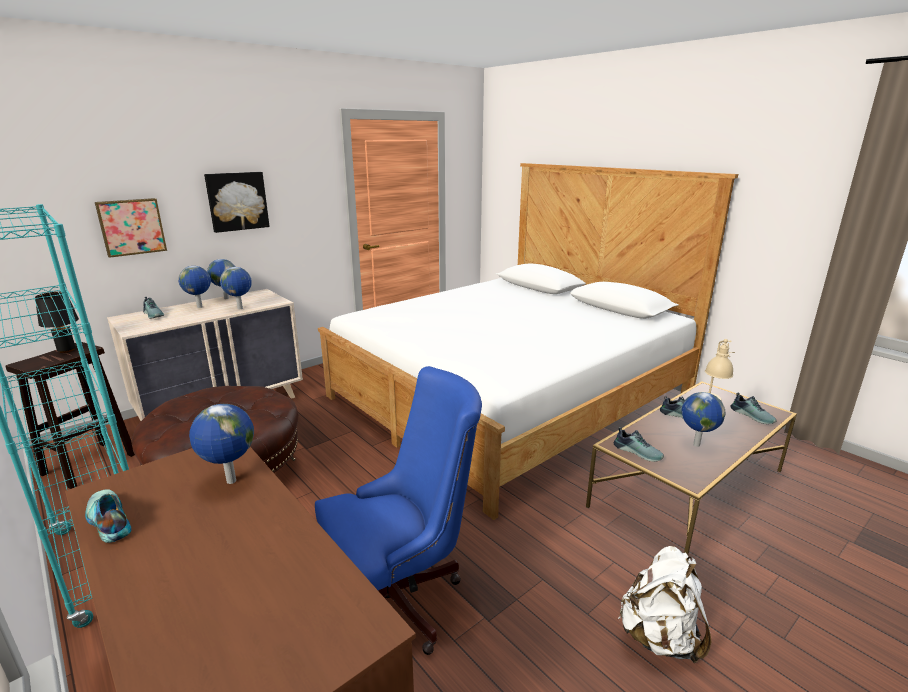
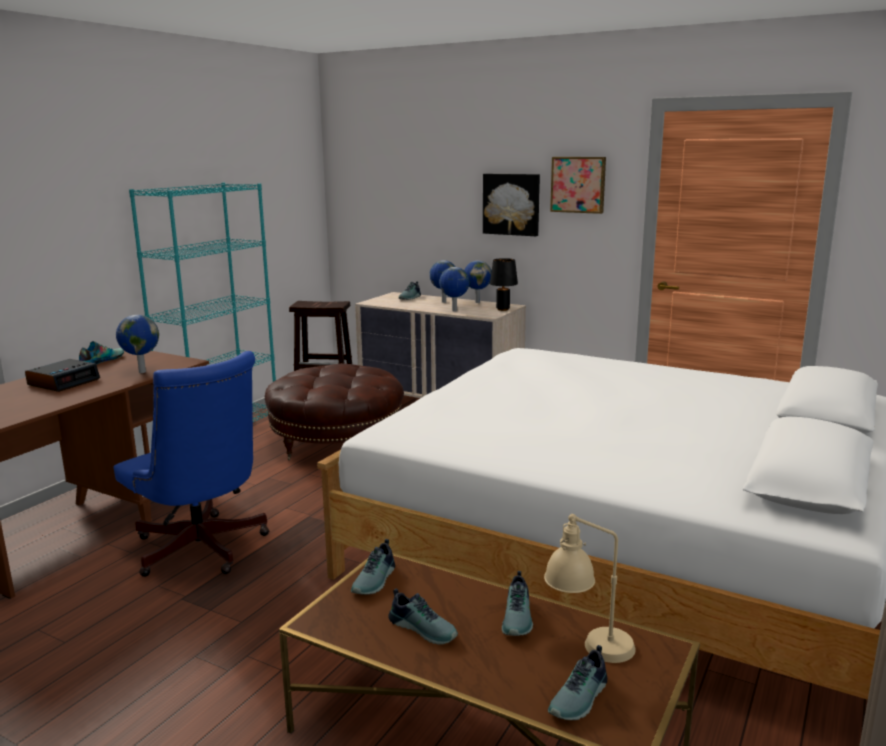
camera: 70 degrees right, 5 degrees down
black table lamp [35,292,79,353] -> black table lamp moved to [490,258,518,311]
picture [95,198,167,258] -> picture moved to [550,157,606,214]
white backpack [618,546,711,663] -> none
globe [682,392,725,447] -> shoe [388,588,458,644]
none -> alarm clock [25,359,100,392]

